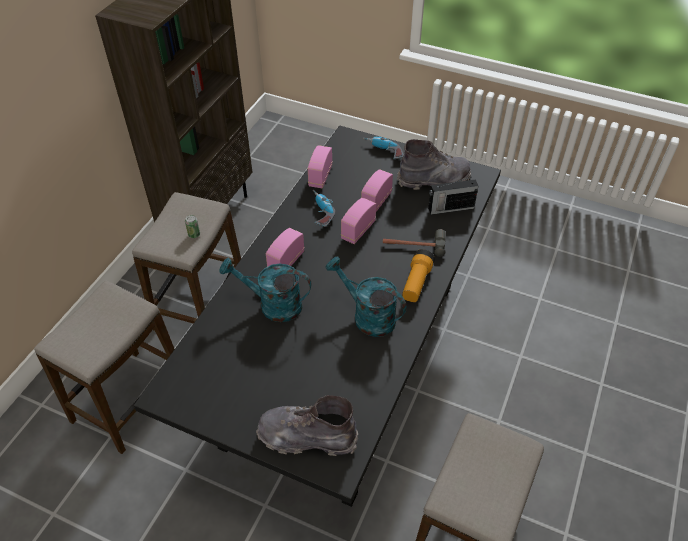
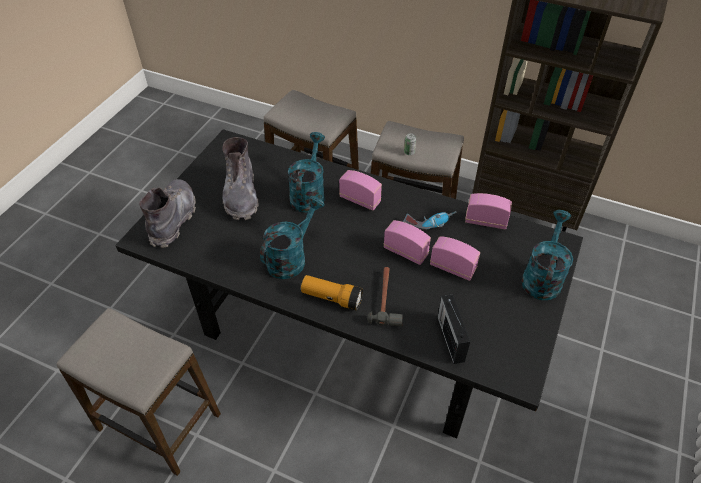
camera: 90 degrees right, 0 degrees up
power drill [363,137,404,159] -> turquoise watering can [521,210,573,300]
grey boot [397,139,471,190] -> grey boot moved to [222,137,258,220]

